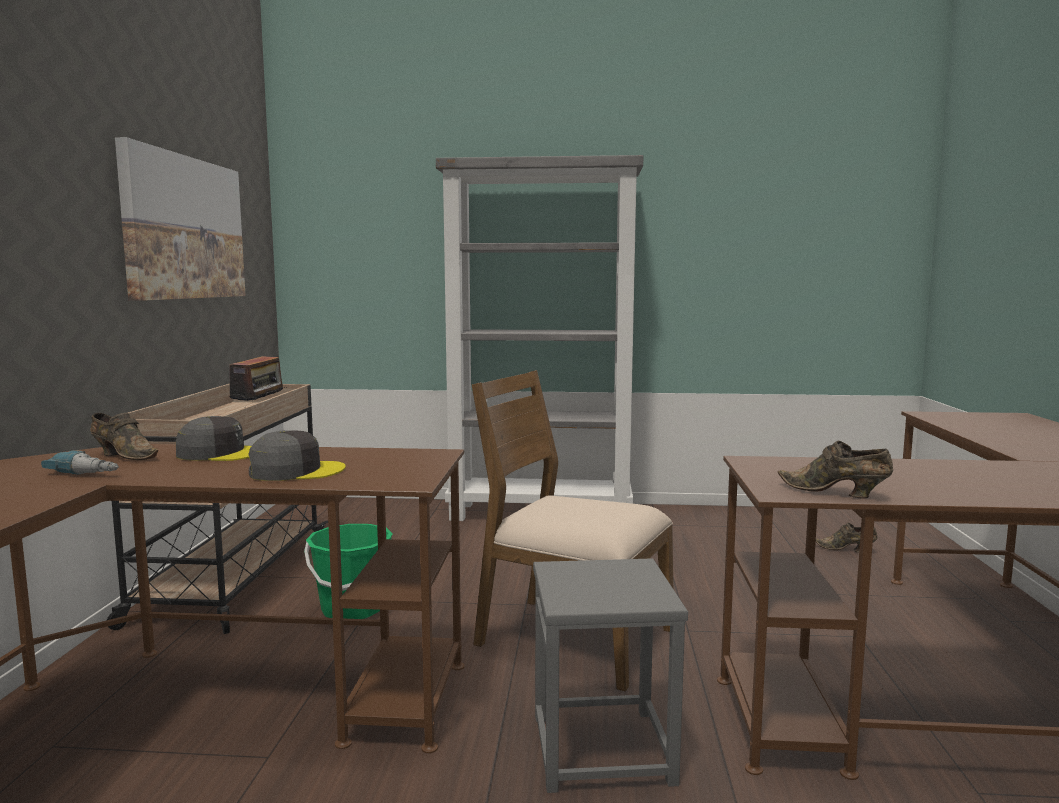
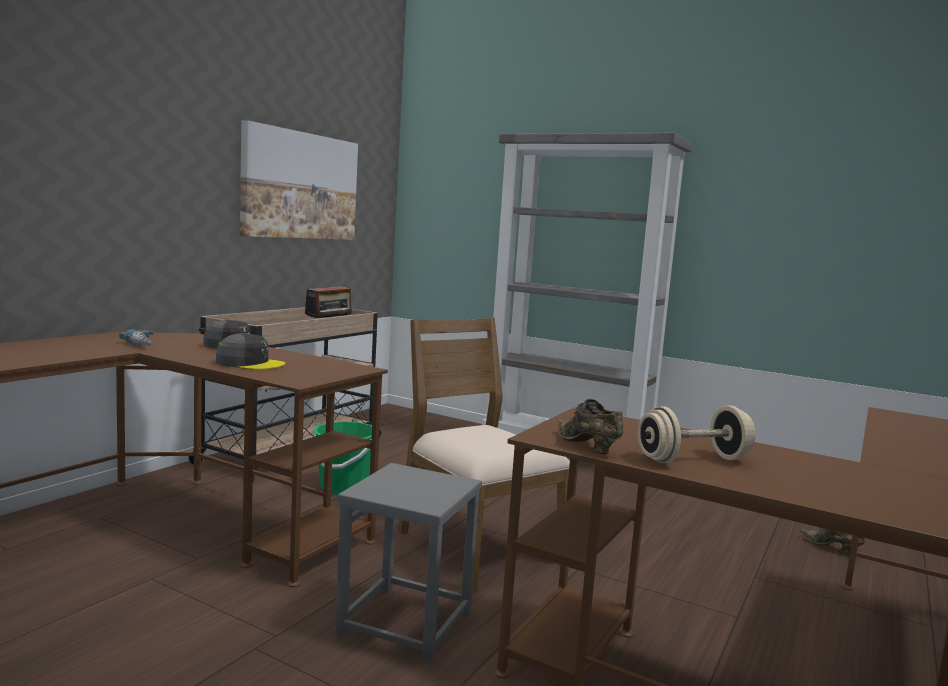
camera: 25 degrees right, 0 degrees up
brown shoe [90,412,158,460] -> none
none -> beige dumbbell [638,405,756,463]

